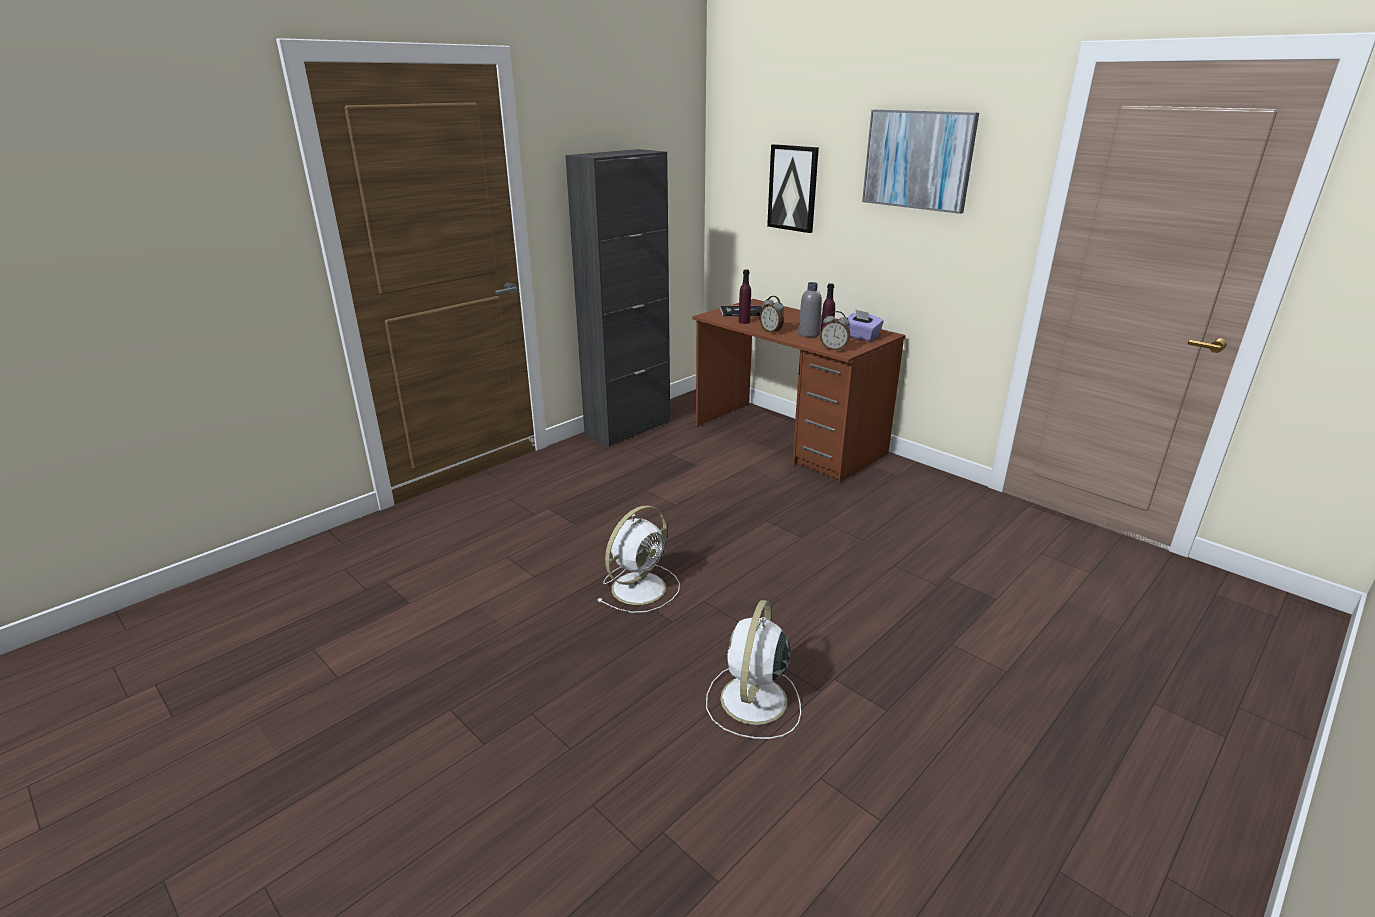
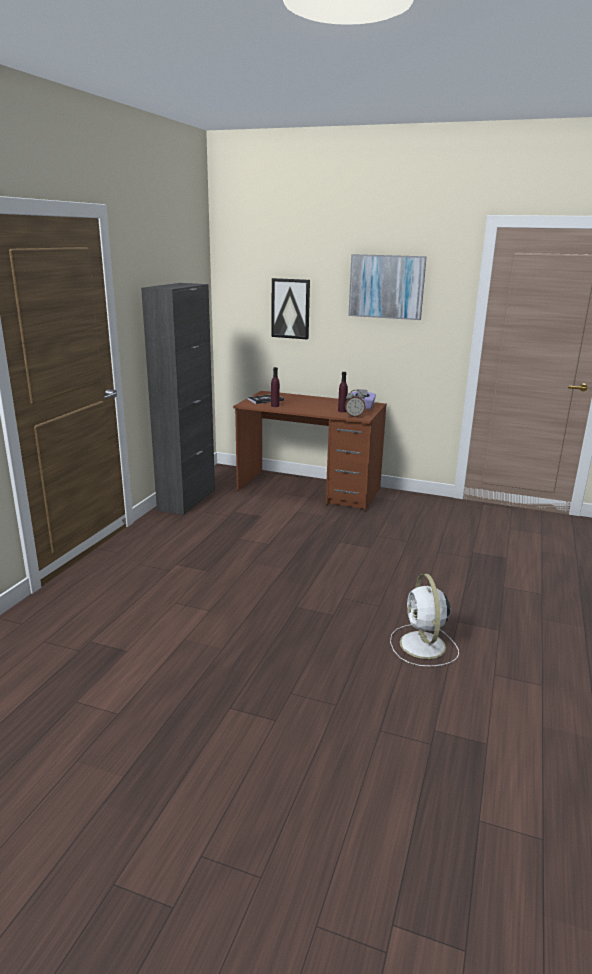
camera: 25 degrees left, 5 degrees down
white fan [598,505,680,613] -> none
alarm clock [760,296,784,334] -> none
grey bottle [798,282,822,337] -> none

